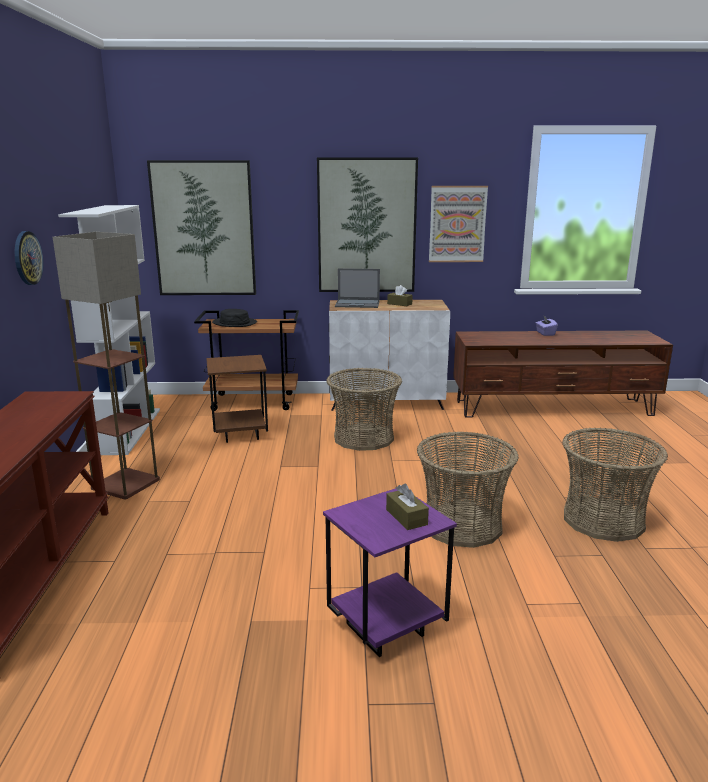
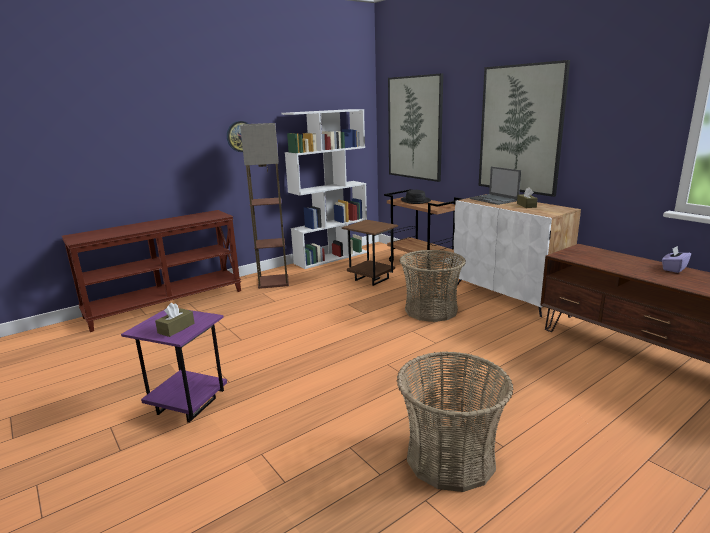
camera: 55 degrees right, 0 degrees up
basket [417,431,519,548] -> none
picture [429,186,488,262] -> none

